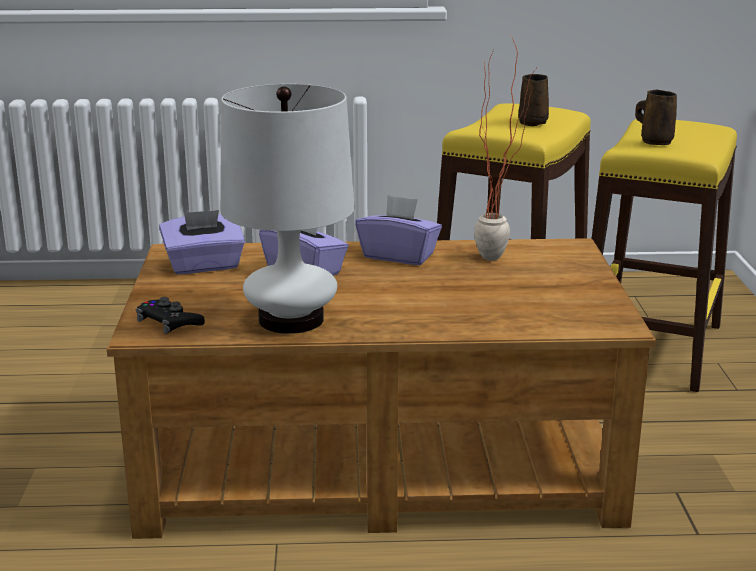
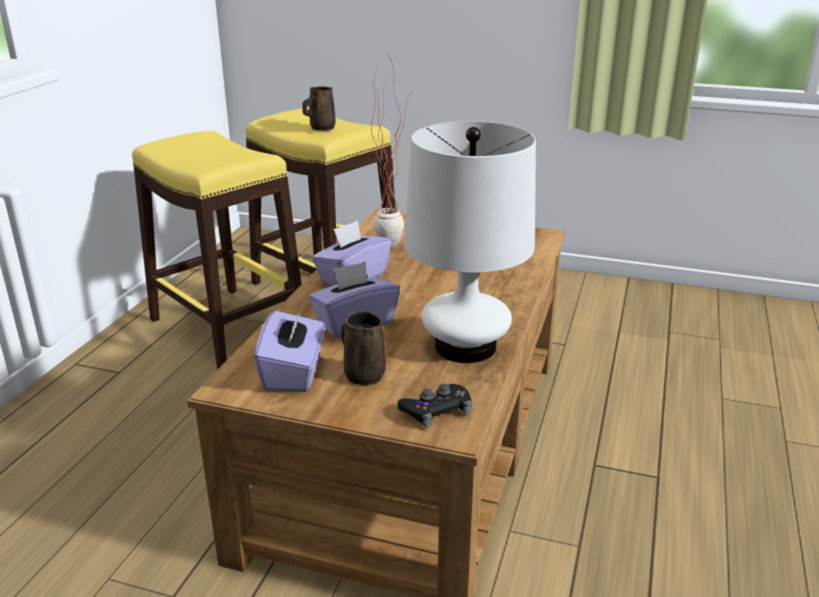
camera: 70 degrees left, 5 degrees up
brown mug [518,74,549,126] -> brown mug moved to [341,311,386,385]

